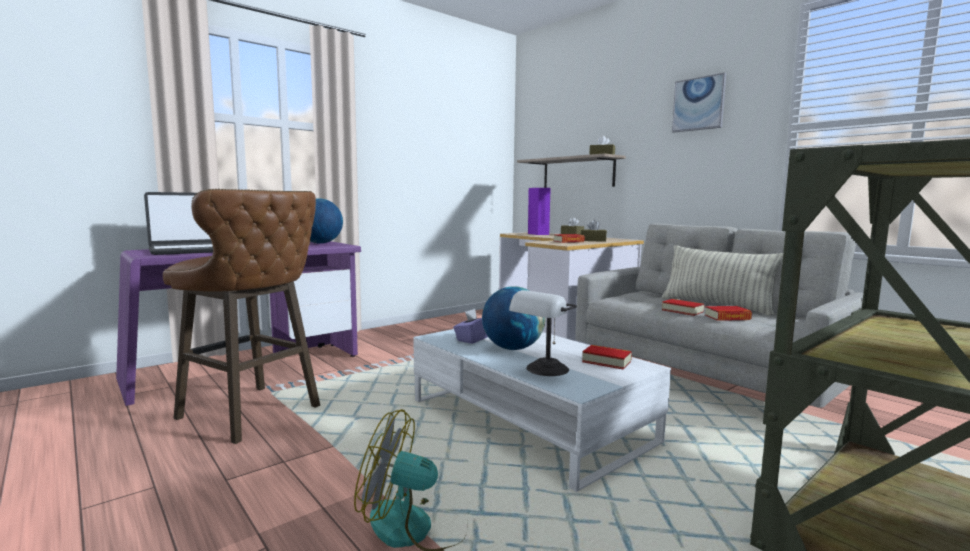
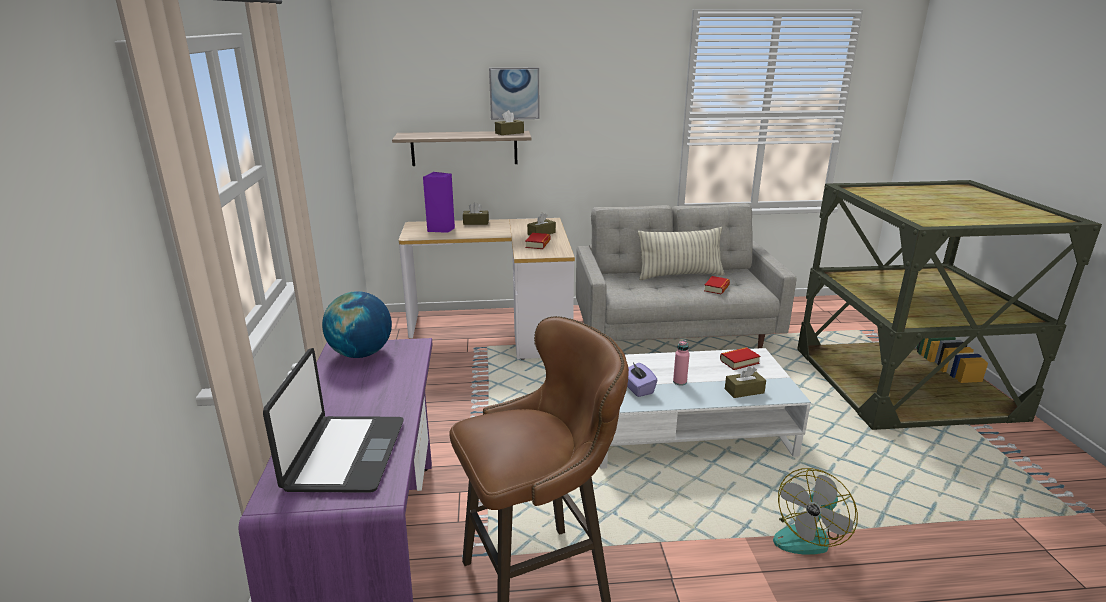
camera: 55 degrees left, 15 degrees up
globe [482,286,546,350] -> pink bottle [673,340,690,386]
table lamp [509,290,577,376] -> brown tissue box [725,366,766,398]
book [662,299,704,316] -> none
picture [672,73,726,133] -> picture moved to [489,68,540,120]

